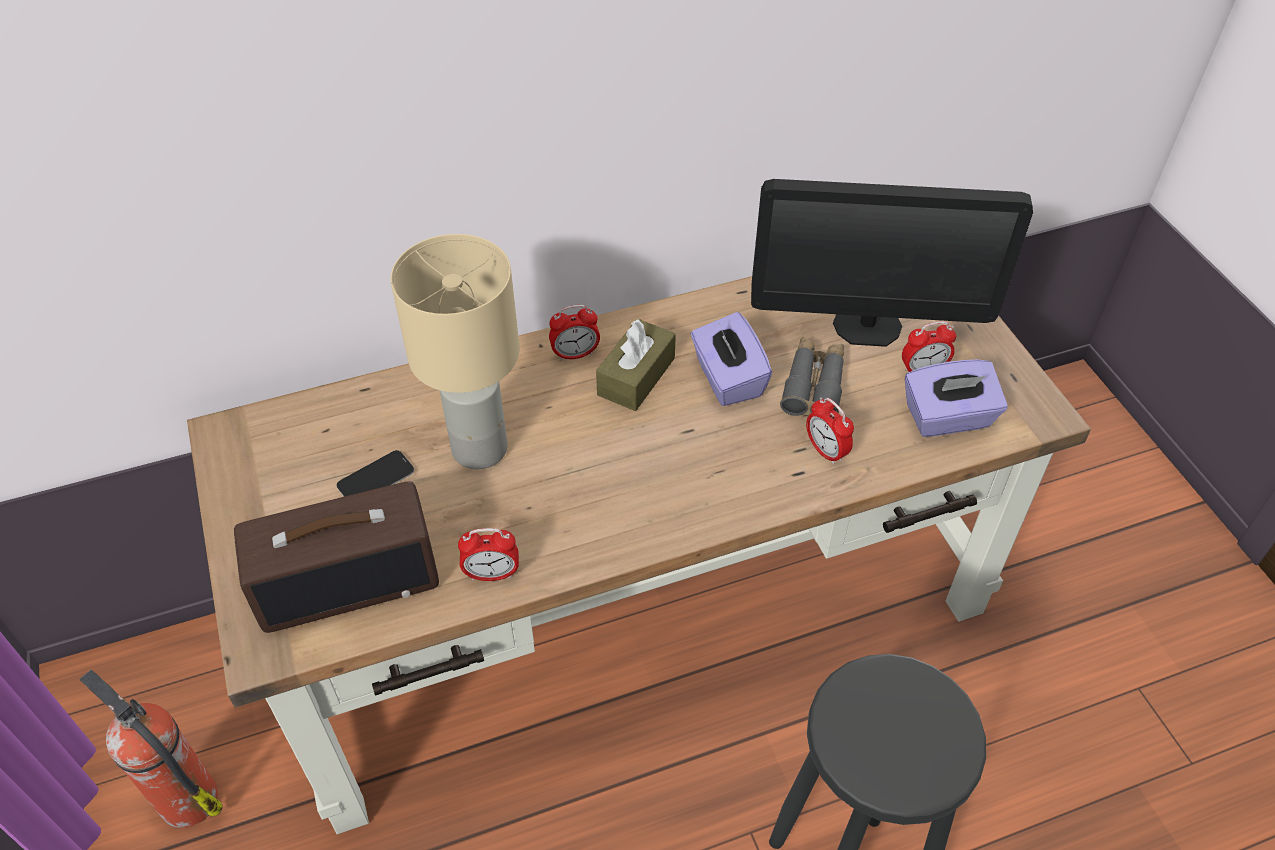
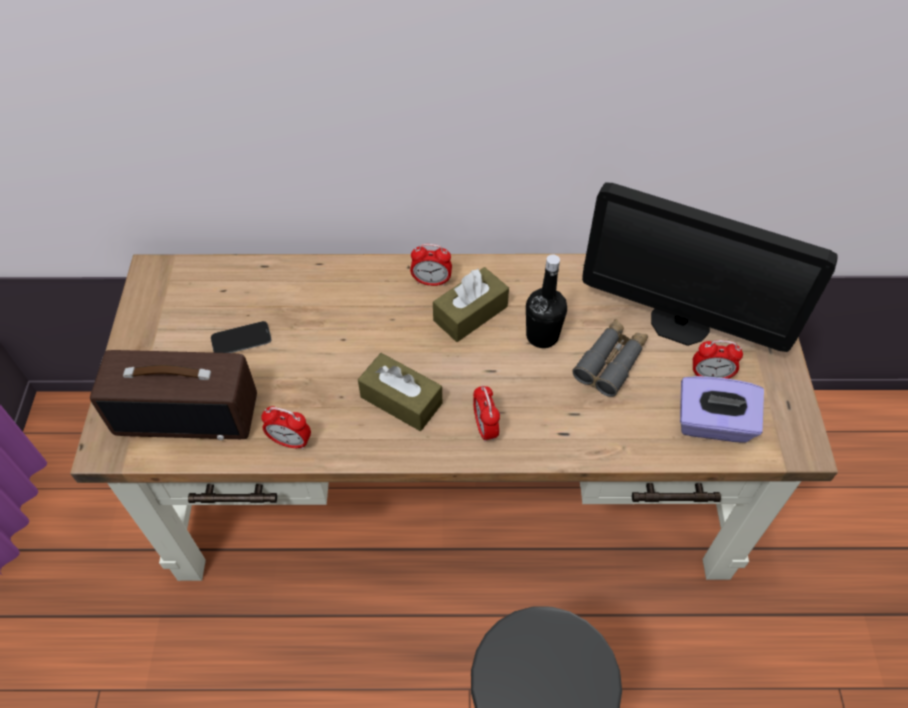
camera: 20 degrees right, 5 degrees up
fire extinguisher [79,669,223,828] -> none
beige table lamp [390,234,519,469] -> none
purple tissue box [691,312,772,406] -> black bottle [526,255,567,348]
alarm clock [806,398,854,465] -> alarm clock moved to [473,385,500,442]
none -> brown tissue box [358,353,442,431]

